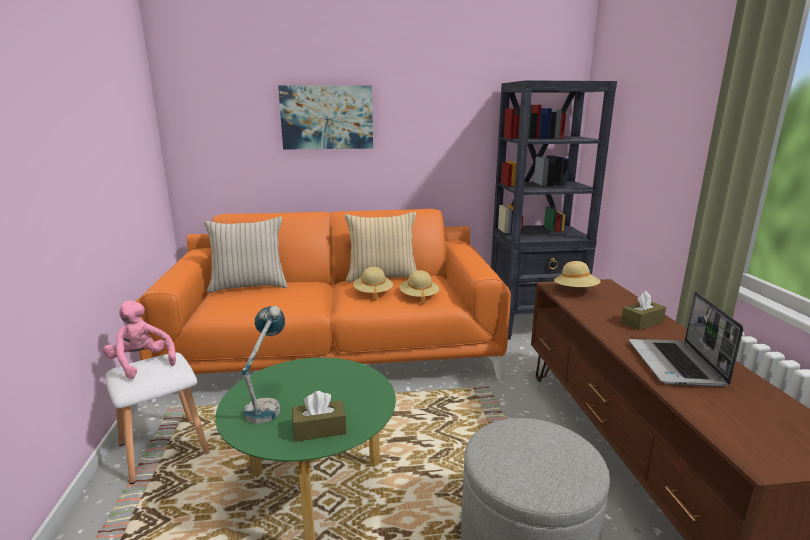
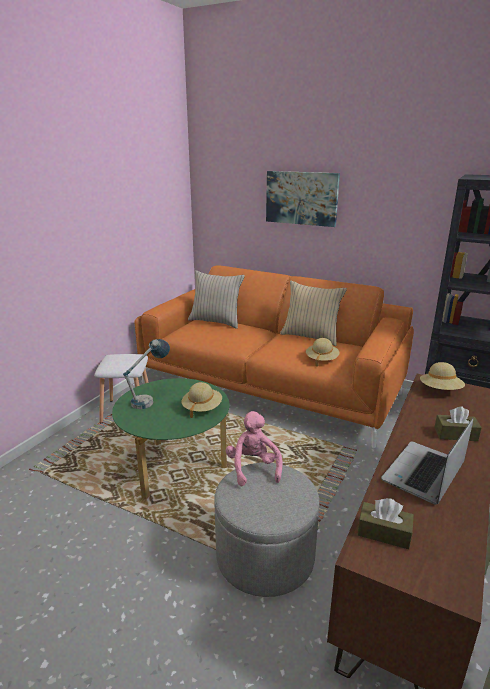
camera: 35 degrees right, 5 degrees up
pink plush toy [103,300,176,379] -> pink plush toy moved to [226,411,283,486]
brown tissue box [292,391,347,442] -> brown tissue box moved to [358,498,414,549]
beige hat [353,267,393,301] -> beige hat moved to [182,382,222,418]

